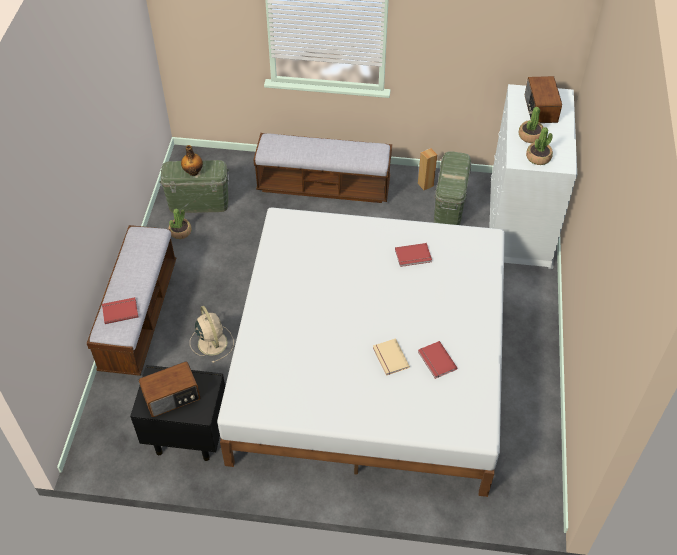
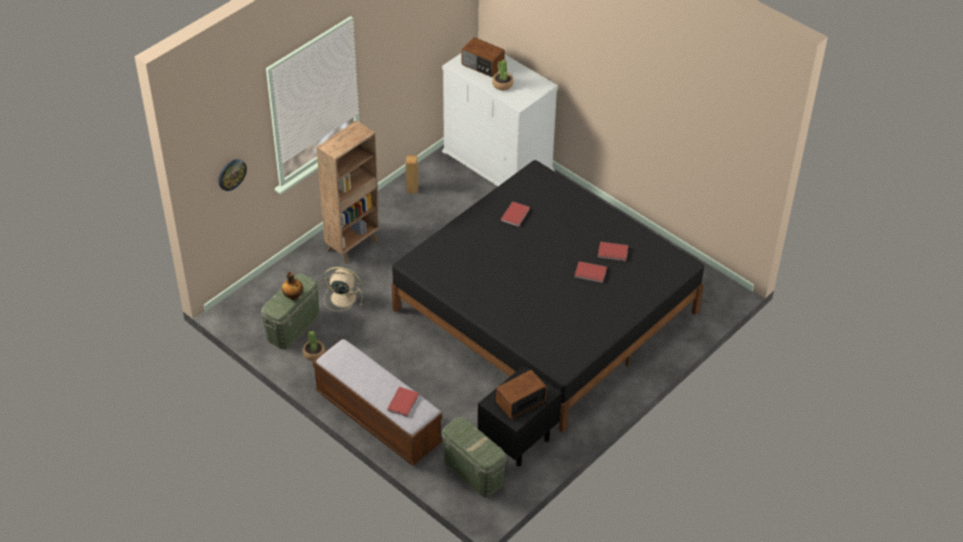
camera: 55 degrees left, 5 degrees down
radio [139,361,200,417] -> radio turned 135 degrees counterclockwise [496,370,547,419]
beige fan [190,306,234,363] -> beige fan moved to [323,267,363,311]
white bed [217,207,505,497] -> black bed [392,160,704,432]
bench [253,133,392,203] -> brown bookcase [316,120,380,264]
beige book [373,338,410,376] -> red book [575,261,607,283]
green storage box [434,151,471,225] -> green storage box moved to [442,417,506,497]
potted plant [526,127,553,165] -> none
none -> wall clock [218,159,247,191]

